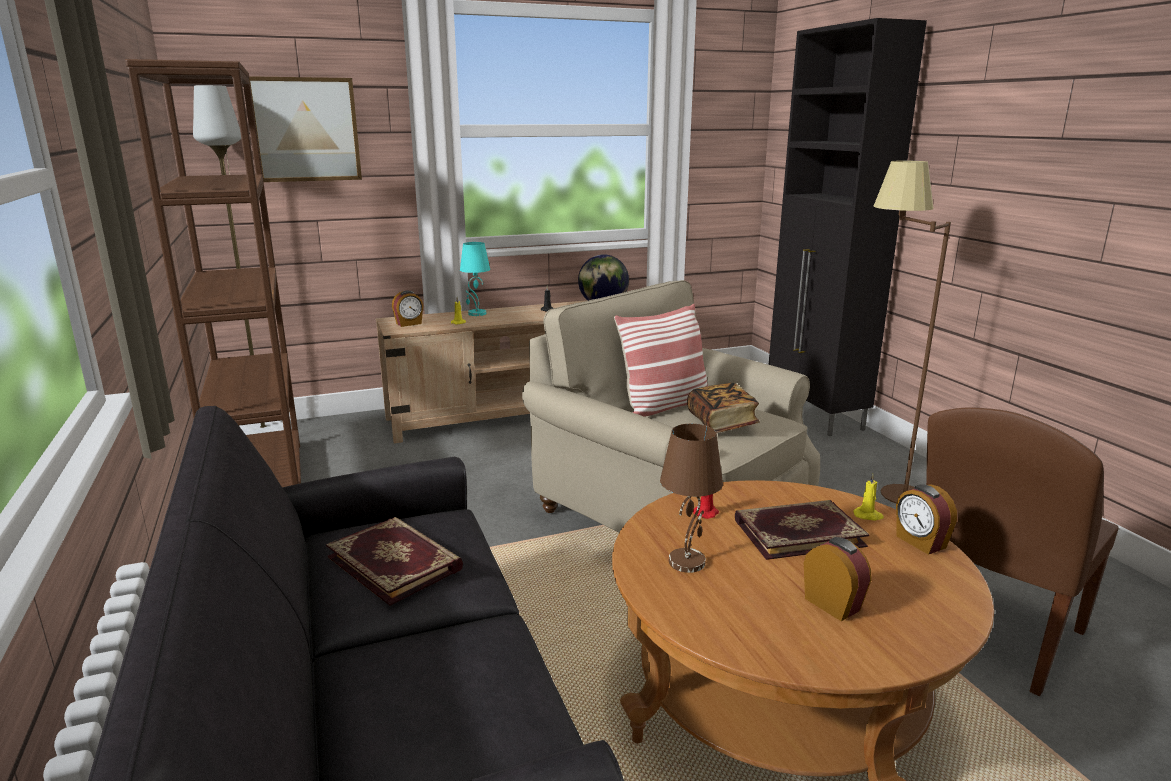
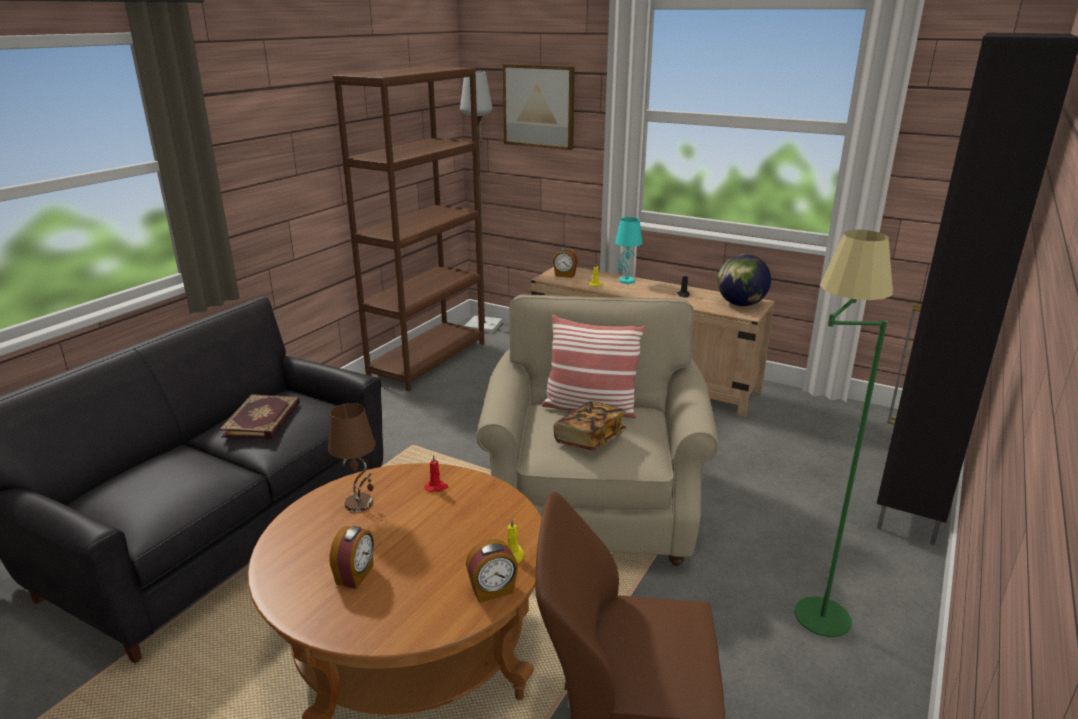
camera: 50 degrees right, 5 degrees up
book [735,500,869,560] -> none
brown floor lamp [873,160,951,503] -> green floor lamp [794,230,893,637]
alarm clock [896,484,957,555] -> alarm clock turned 135 degrees counterclockwise [466,539,518,603]

